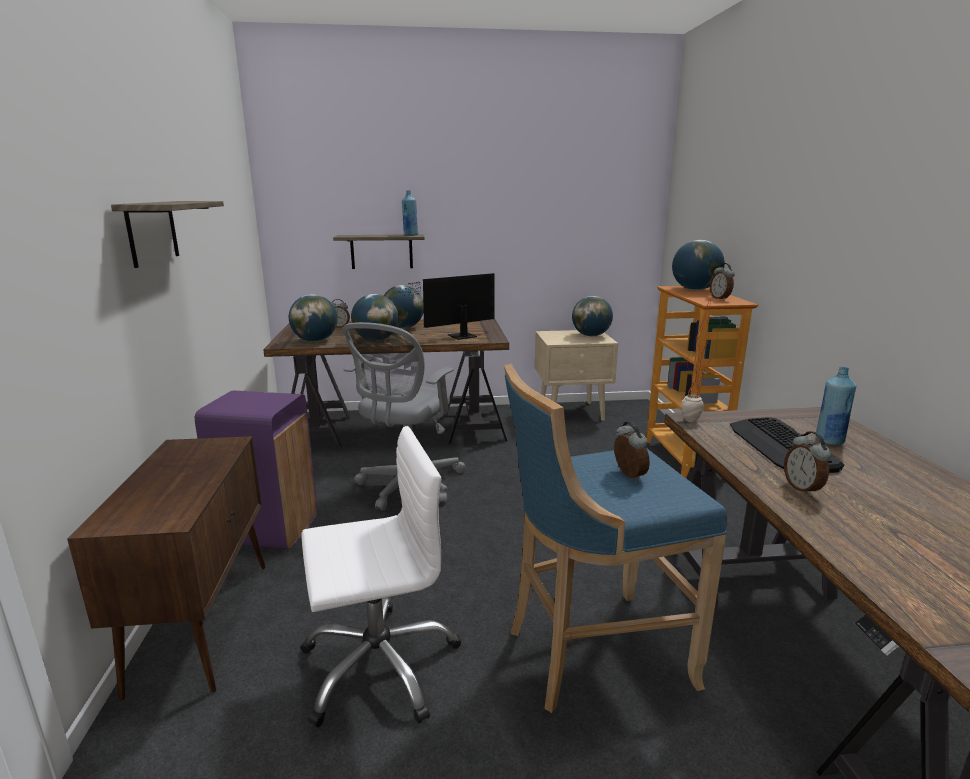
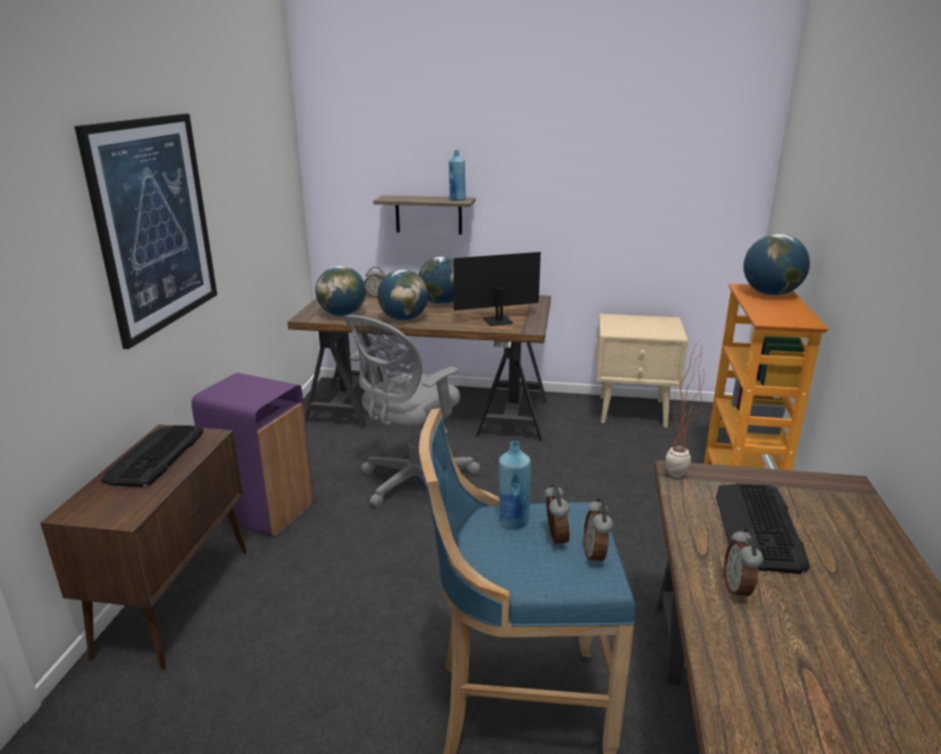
camera: 15 degrees right, 5 degrees up
shelf [111,201,224,268] -> picture [74,114,217,349]
white office chair [300,426,461,727] -> none
globe [572,296,613,336] -> none
alarm clock [710,263,735,300] -> alarm clock moved to [584,499,613,566]
blue bottle [816,367,856,445] -> blue bottle moved to [499,441,530,529]
none -> keyboard [101,425,203,487]

